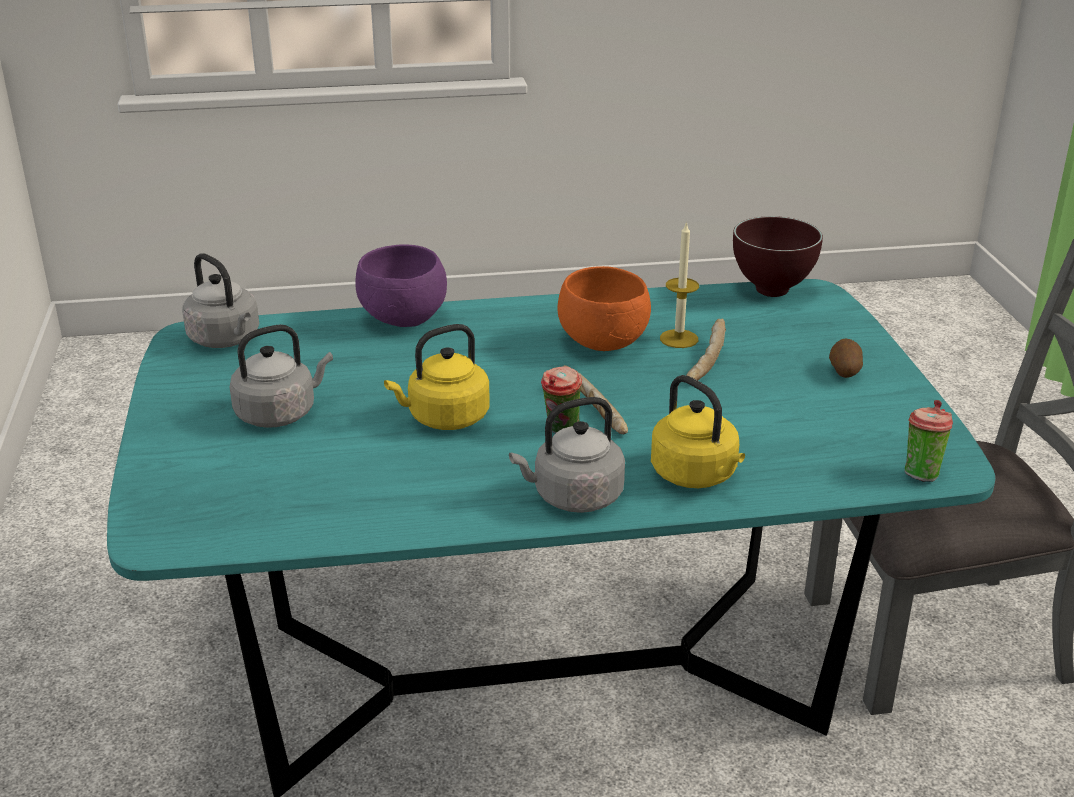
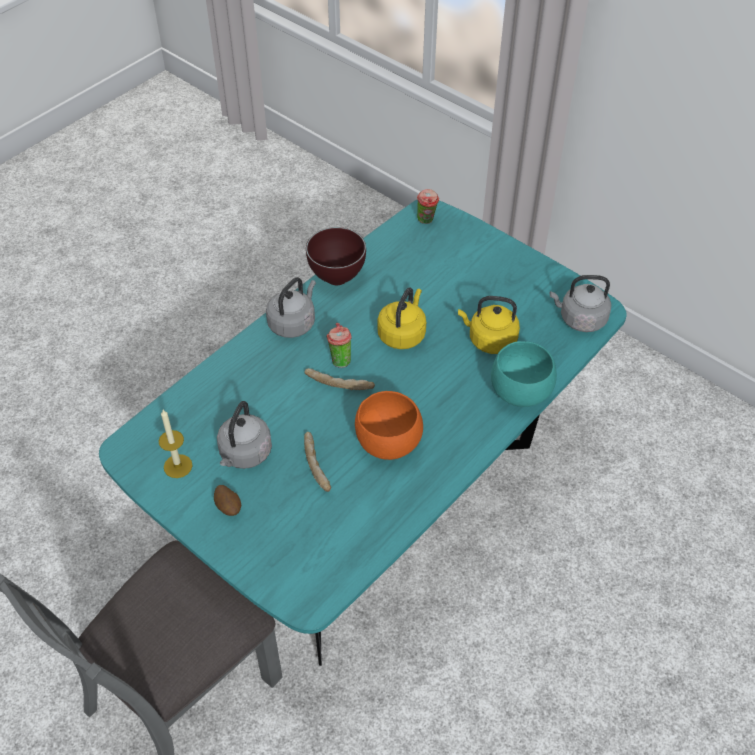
camera: 140 degrees right, 20 degrees up
grey kettle [230,324,333,428] -> grey kettle moved to [217,401,272,469]
purple bowl [355,244,447,327] -> turquoise bowl [491,341,557,407]
yellow kettle [651,375,745,488] -> yellow kettle moved to [458,296,520,354]
candle [660,221,699,348] -> candle moved to [159,410,192,478]
brown bowl [733,216,823,297] -> brown bowl moved to [306,227,366,285]
cup [905,400,953,482] -> cup moved to [417,189,439,224]

